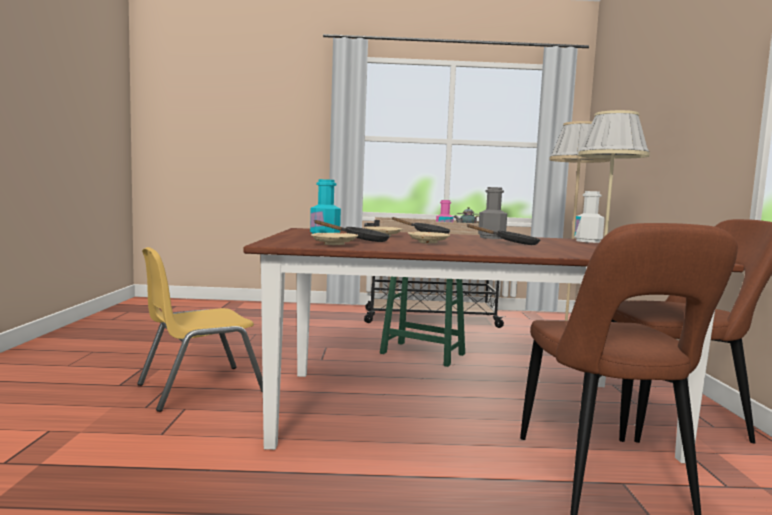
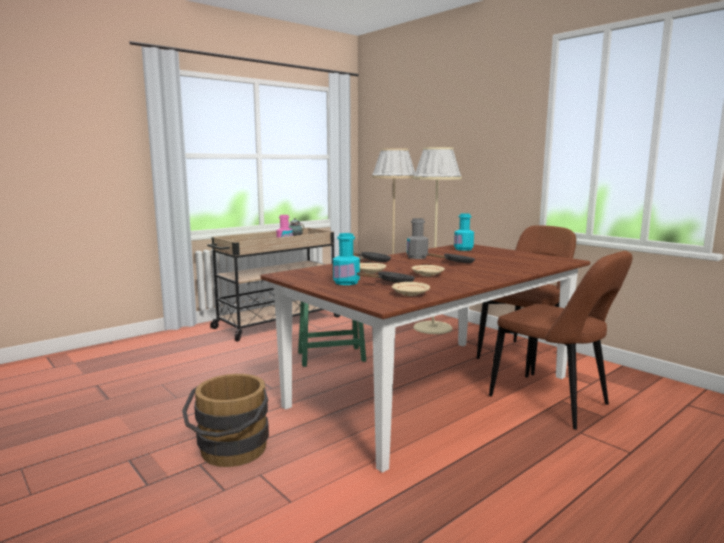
camera: 40 degrees left, 5 degrees up
yellow chair [137,247,263,412] -> brown bucket [182,374,269,467]
white bottle [574,191,605,243] -> turquoise bottle [454,213,474,251]

